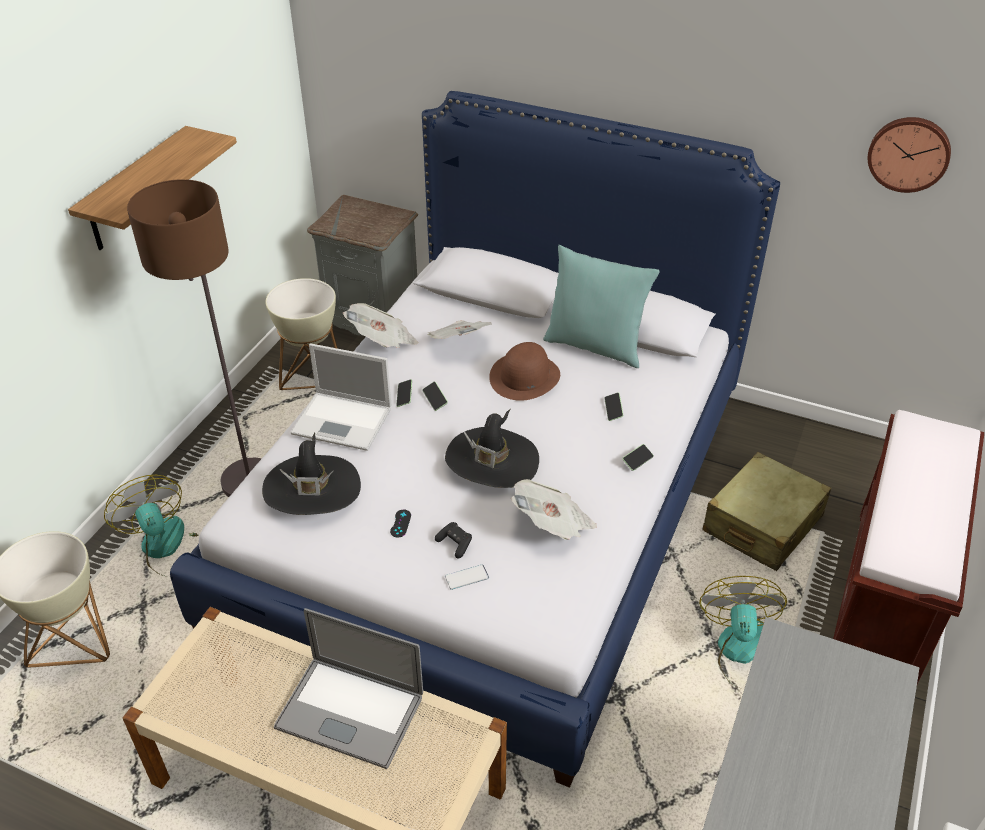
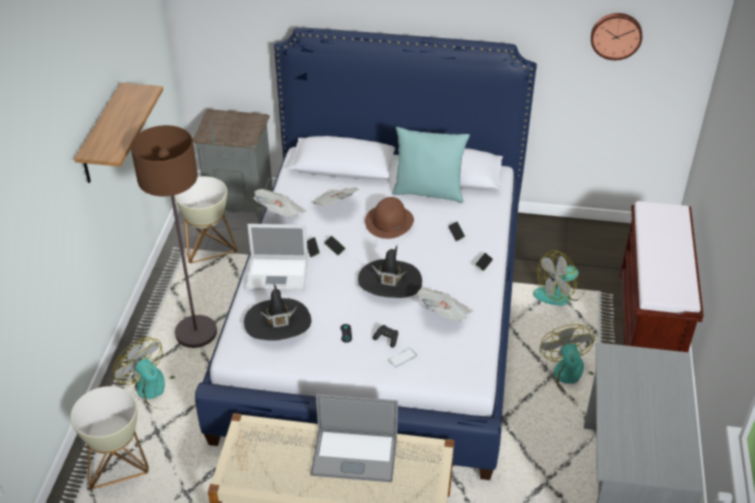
camera: 15 degrees left, 0 degrees up
beige suitcase [702,452,831,571] -> fan [533,250,585,306]

